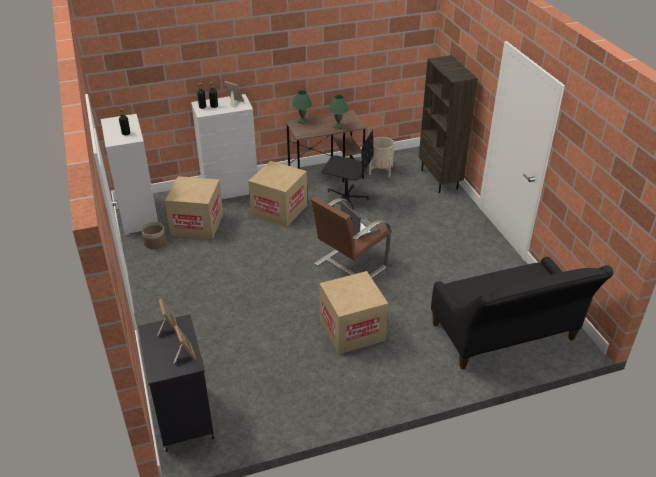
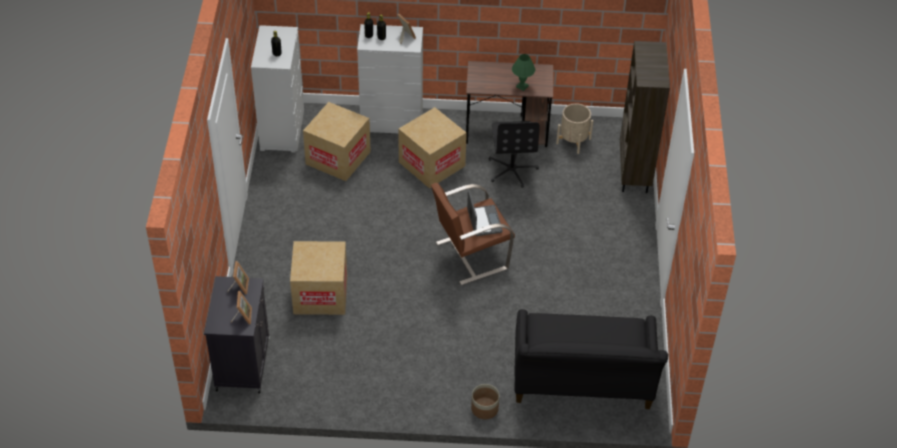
camera: 20 degrees right, 10 degrees up
planter [141,222,166,249] -> planter moved to [471,384,499,419]
green table lamp [292,91,312,124] -> none
cardboard box [320,271,388,354] -> cardboard box moved to [290,241,347,315]
black office chair [321,130,373,210] -> black office chair turned 45 degrees clockwise [489,121,540,188]

